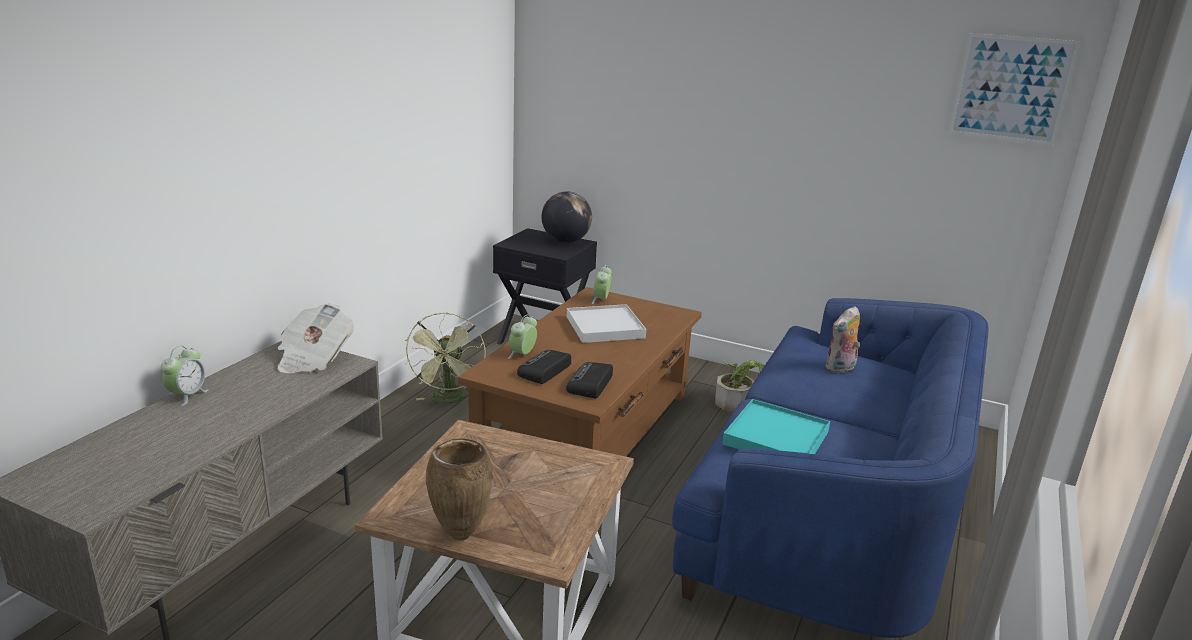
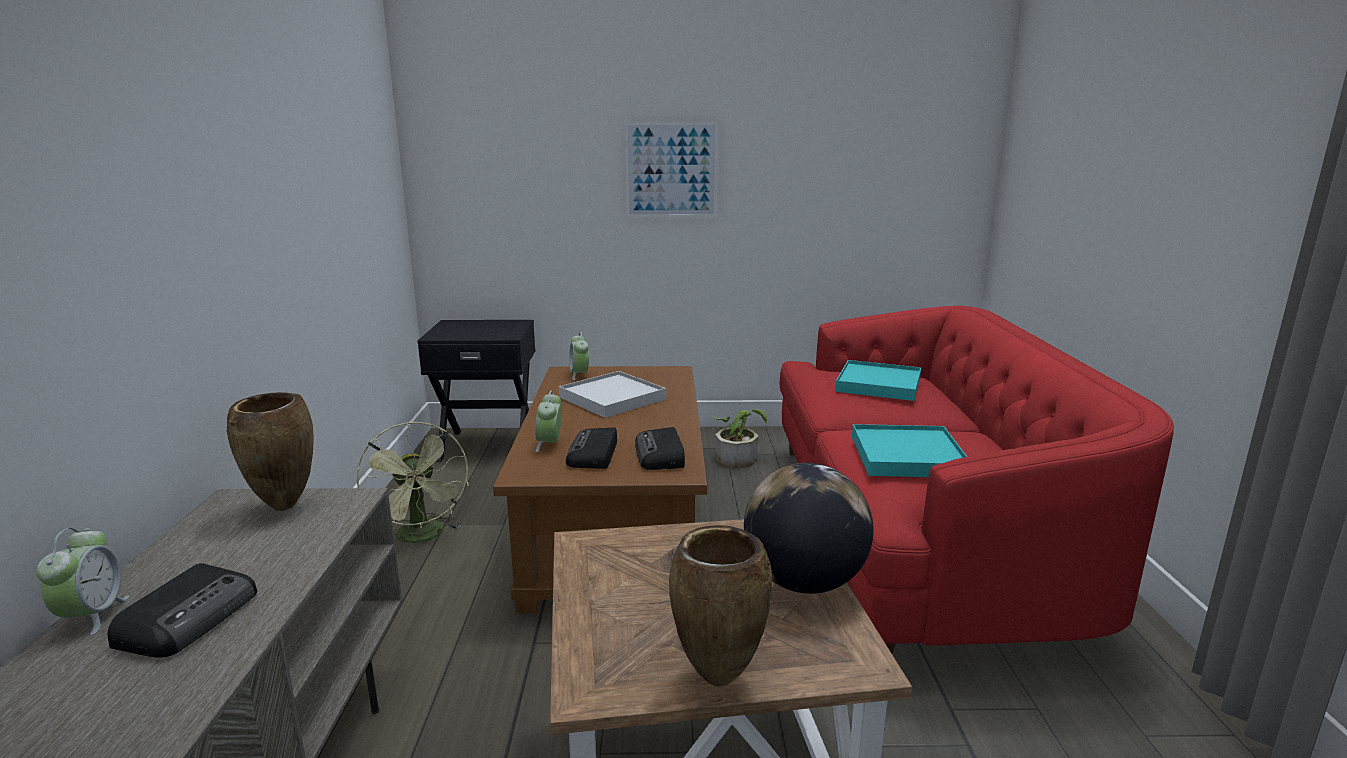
camera: 25 degrees left, 5 degrees down
newspaper [277,304,354,373] -> brown vase [226,392,314,511]
globe [541,191,592,243] -> globe moved to [744,463,874,594]
blue sofa [672,298,989,638] -> red sofa [779,306,1174,655]
plush toy [826,306,860,374] -> turquoise tray [835,360,921,401]
picture [949,33,1081,146] -> picture moved to [624,122,718,217]
none -> radio [107,563,257,658]

